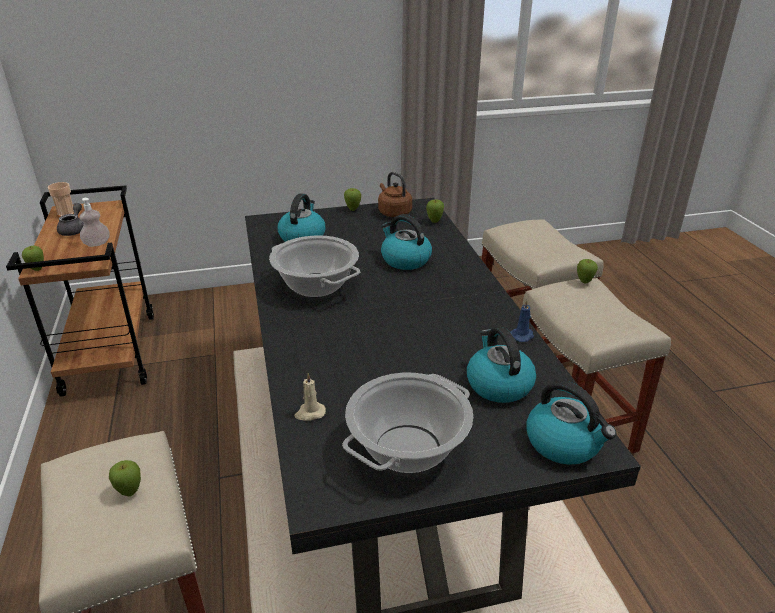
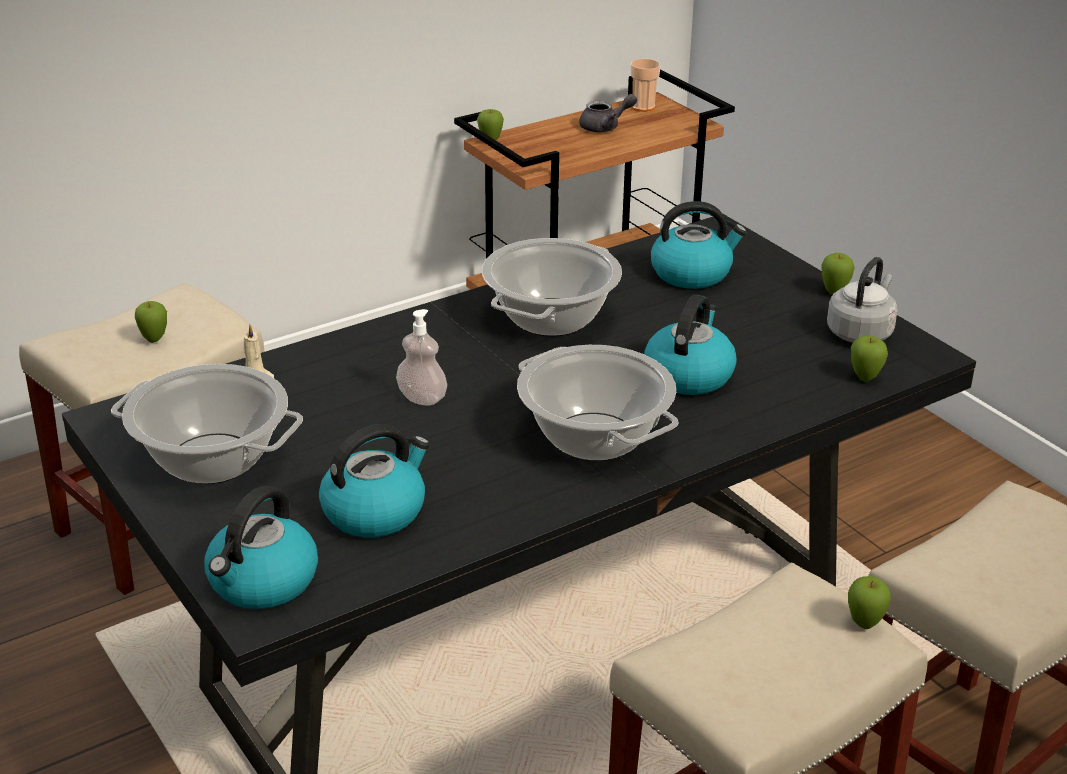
camera: 70 degrees right, 0 degrees up
soap dispenser [80,198,110,247] -> soap dispenser moved to [396,309,447,406]
brown kettle [378,172,412,217] -> grey kettle [827,257,897,343]
blue candle [510,300,534,342] -> none
none -> cooking pot [517,345,679,461]

